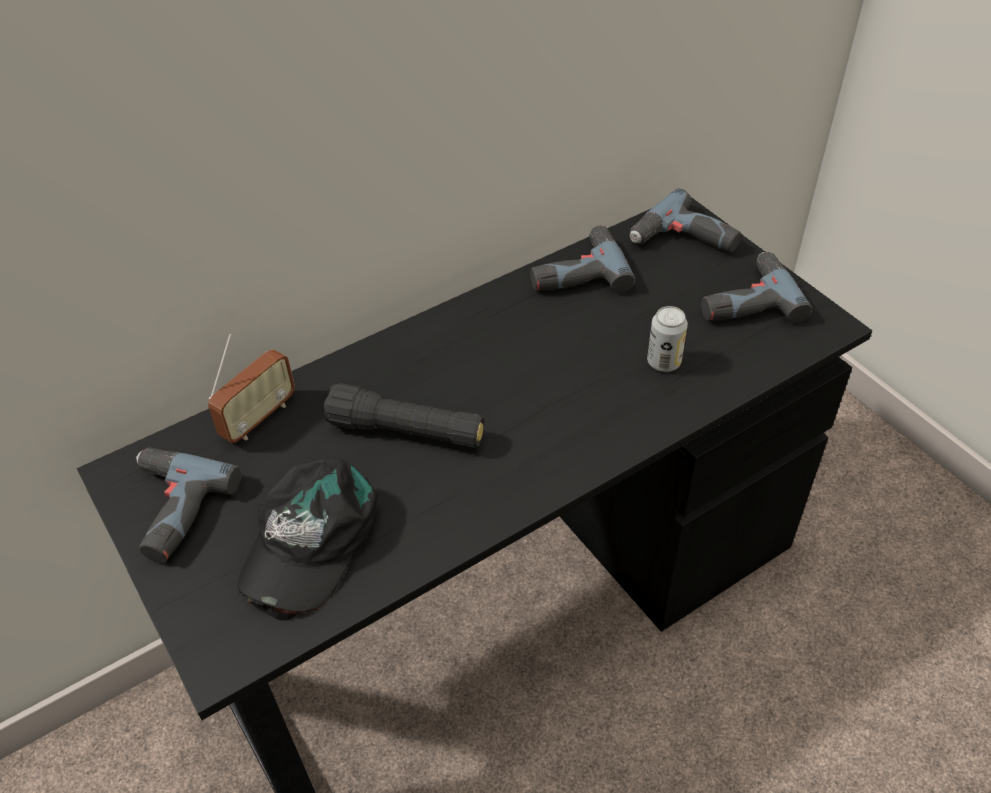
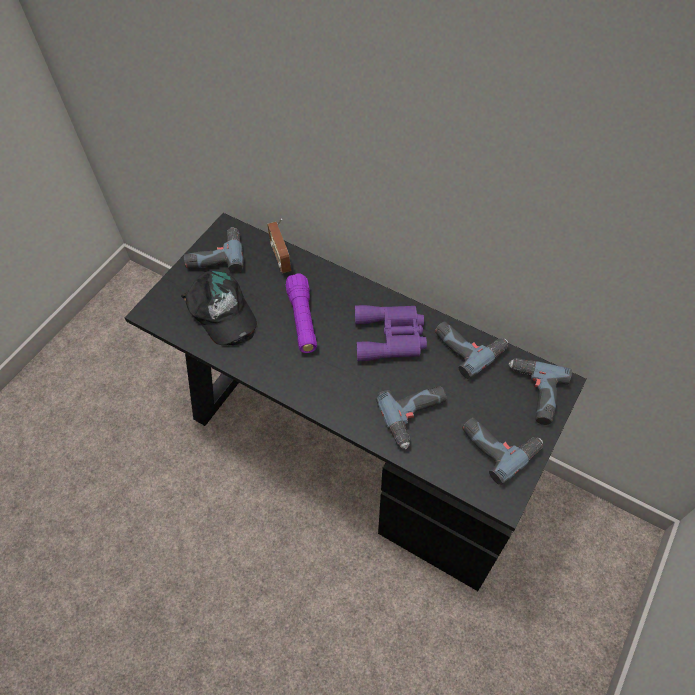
camera: 65 degrees right, 10 degrees up
radio [208,334,295,443] -> radio turned 60 degrees clockwise [267,219,291,274]
black cap [237,458,379,620] -> black cap turned 120 degrees counterclockwise [181,271,257,345]
black flashlight [324,383,484,448] -> purple flashlight [286,273,317,353]
can [647,306,688,372] -> power drill [376,387,446,449]
none -> purple binoculars [355,305,427,361]

